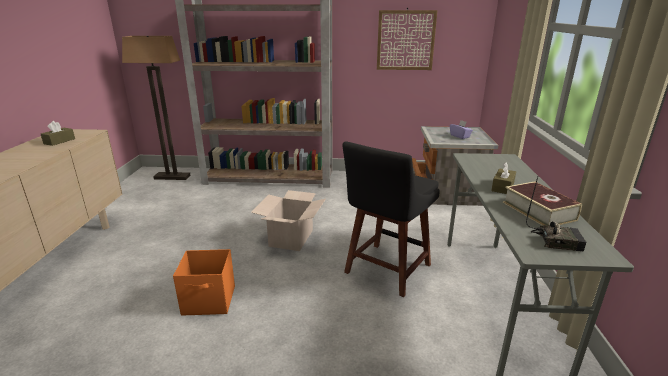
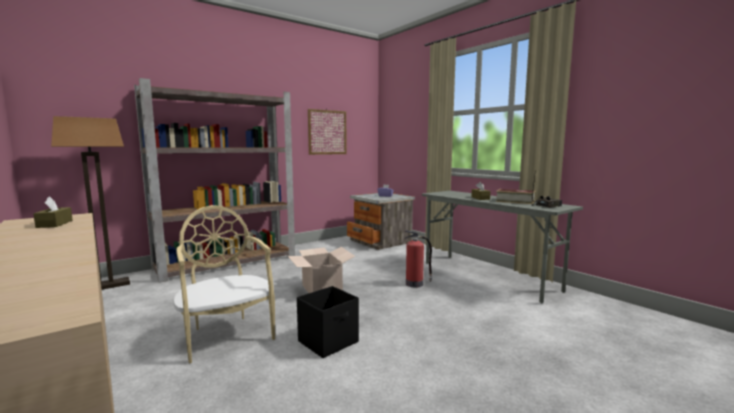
camera: 40 degrees left, 15 degrees down
orange storage box [173,249,235,316] -> black storage box [297,286,359,358]
black stool [342,141,440,297] -> fire extinguisher [405,230,432,288]
none -> beige chair [173,205,275,364]

